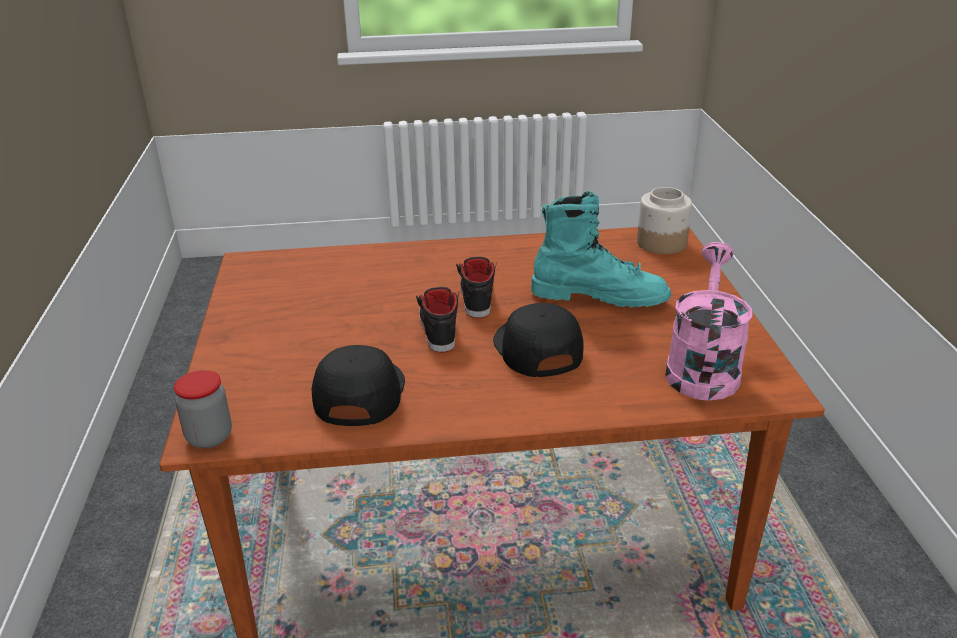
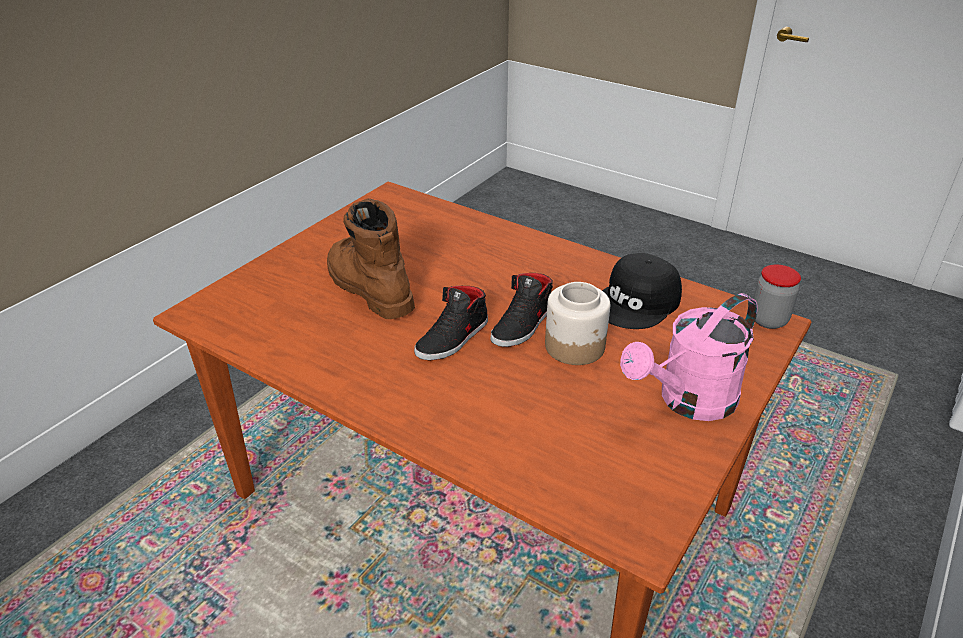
camera: 140 degrees left, 5 degrees up
black cap [493,303,584,377] -> none
turquoise boot [531,191,671,308] -> brown boot [327,198,415,319]
jar [637,187,692,254] -> jar moved to [545,282,610,365]
pink watering can [665,242,752,400] -> pink watering can moved to [620,293,758,421]

